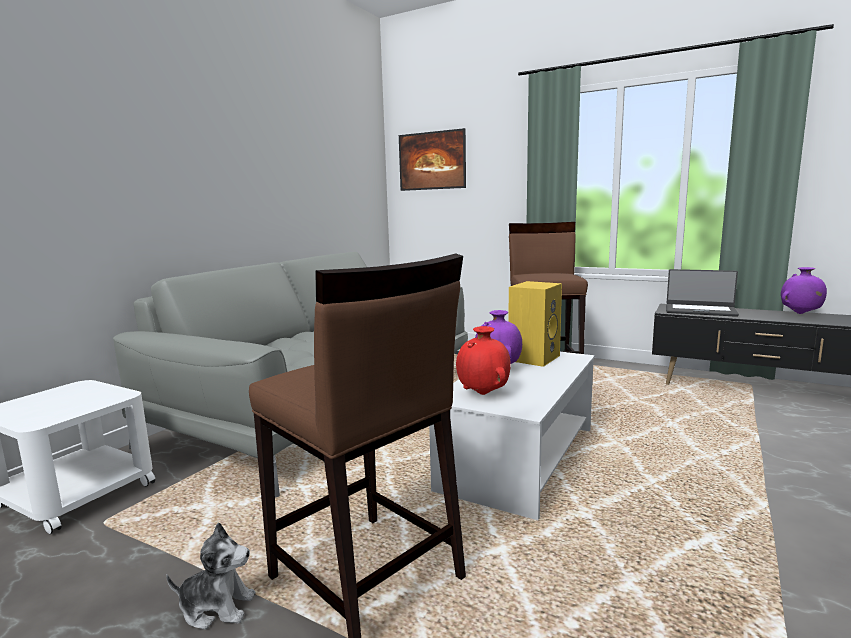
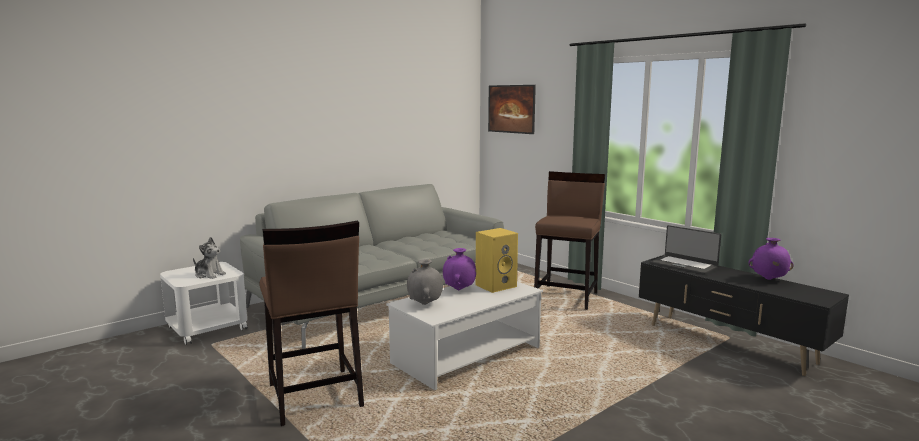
camera: 20 degrees right, 0 degrees up
plush toy [166,522,256,630] -> plush toy moved to [193,237,226,279]
red vase [456,326,511,395] -> grey vase [407,259,443,305]

